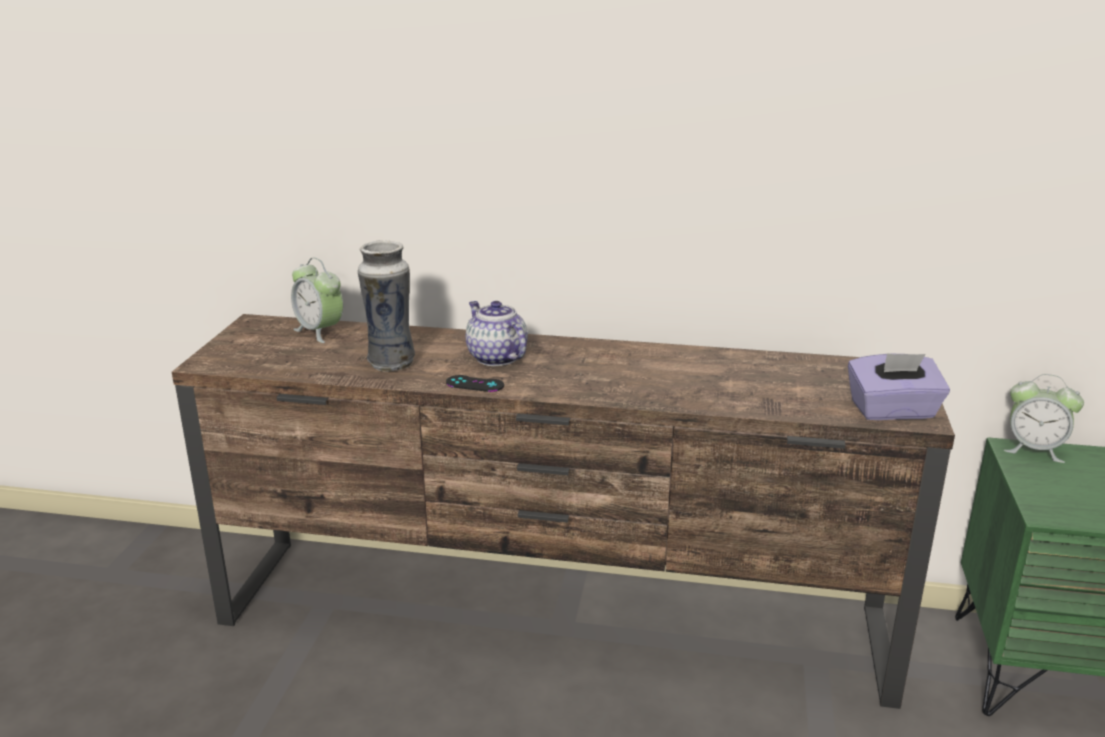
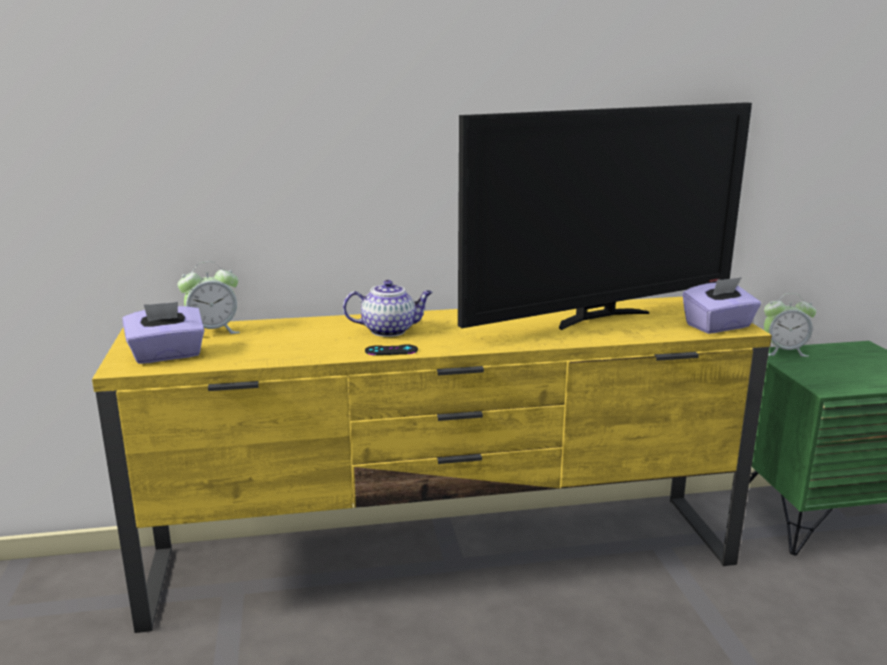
camera: 20 degrees left, 5 degrees down
brown tv stand [172,314,955,709] -> yellow tv stand [92,297,772,633]
alarm clock [291,258,343,343] -> alarm clock turned 45 degrees counterclockwise [178,262,240,334]
vase [358,241,415,372] -> none
teapot [466,301,528,366] -> teapot turned 135 degrees clockwise [343,280,433,337]
none -> purple tissue box [122,302,205,364]
none -> television [458,102,752,330]

